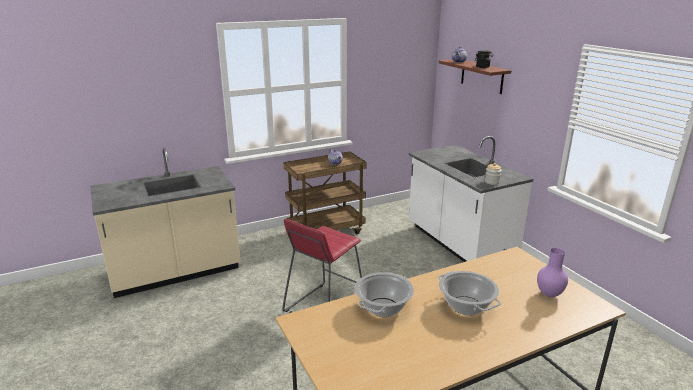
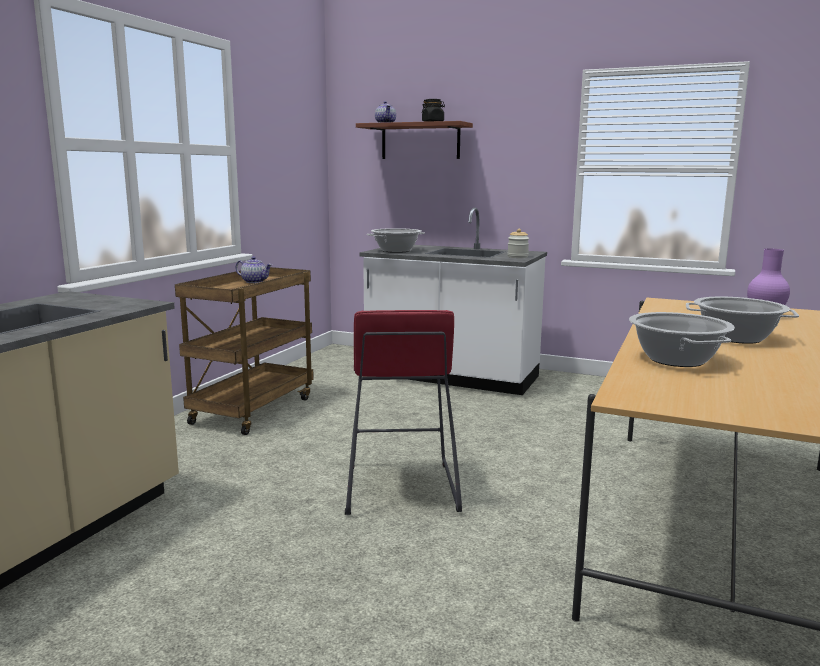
camera: 40 degrees left, 10 degrees down
none -> cooking pot [367,228,425,253]

